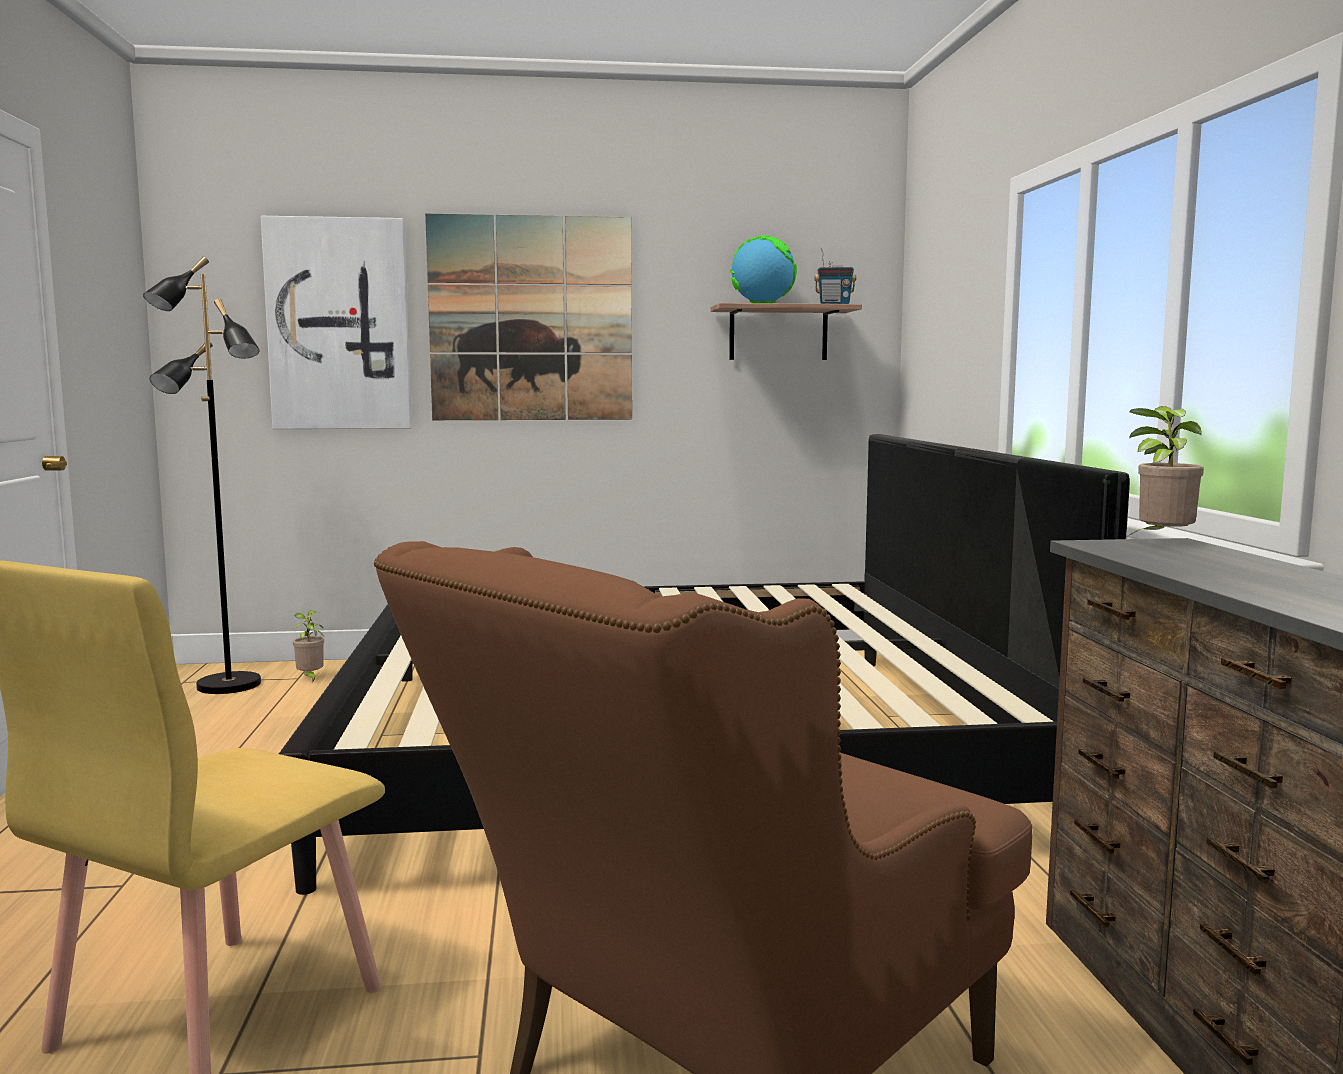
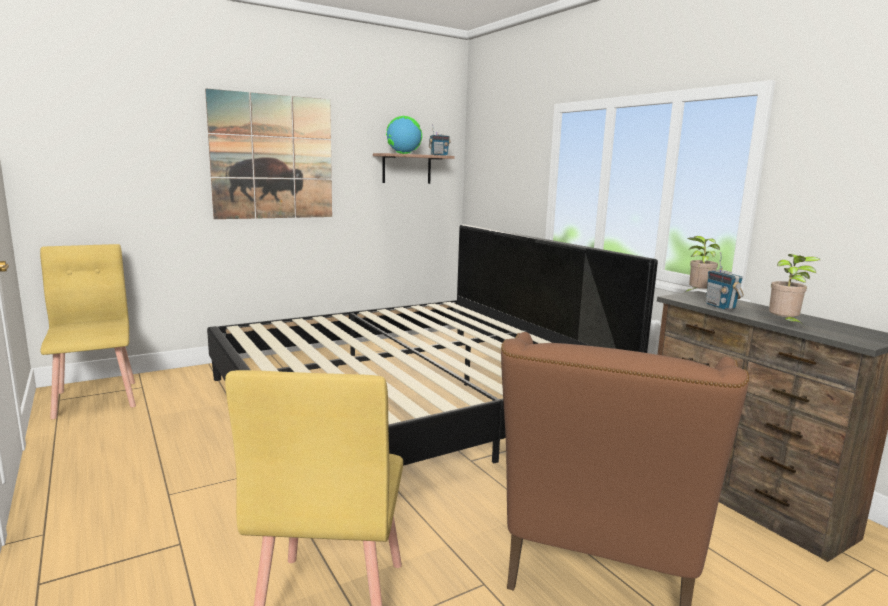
camera: 25 degrees left, 5 degrees up
black floor lamp [143,256,261,694] -> yellow chair [40,244,136,419]
picture [261,216,412,429] -> none
potted plant [291,610,324,681] -> potted plant moved to [769,254,820,323]
none -> radio [706,252,744,310]

